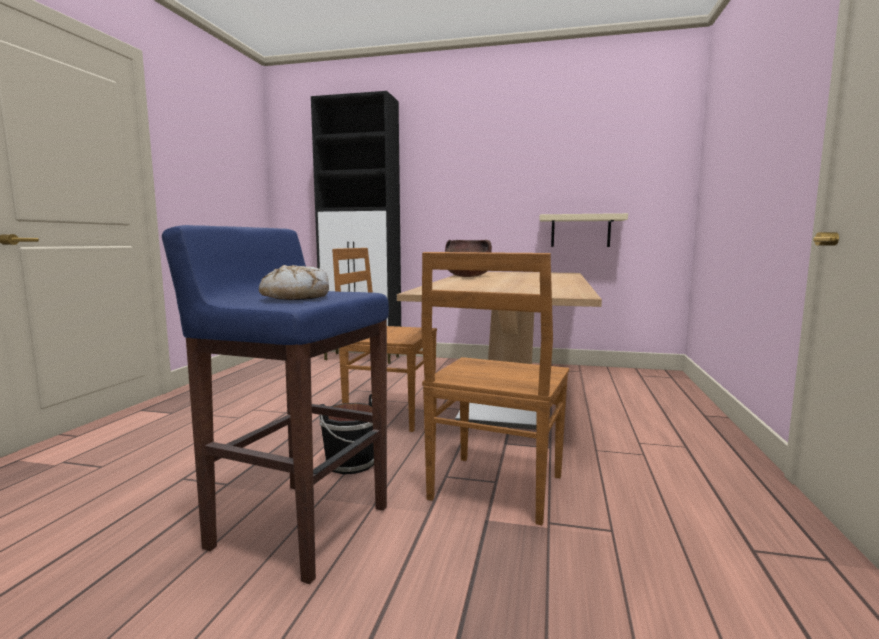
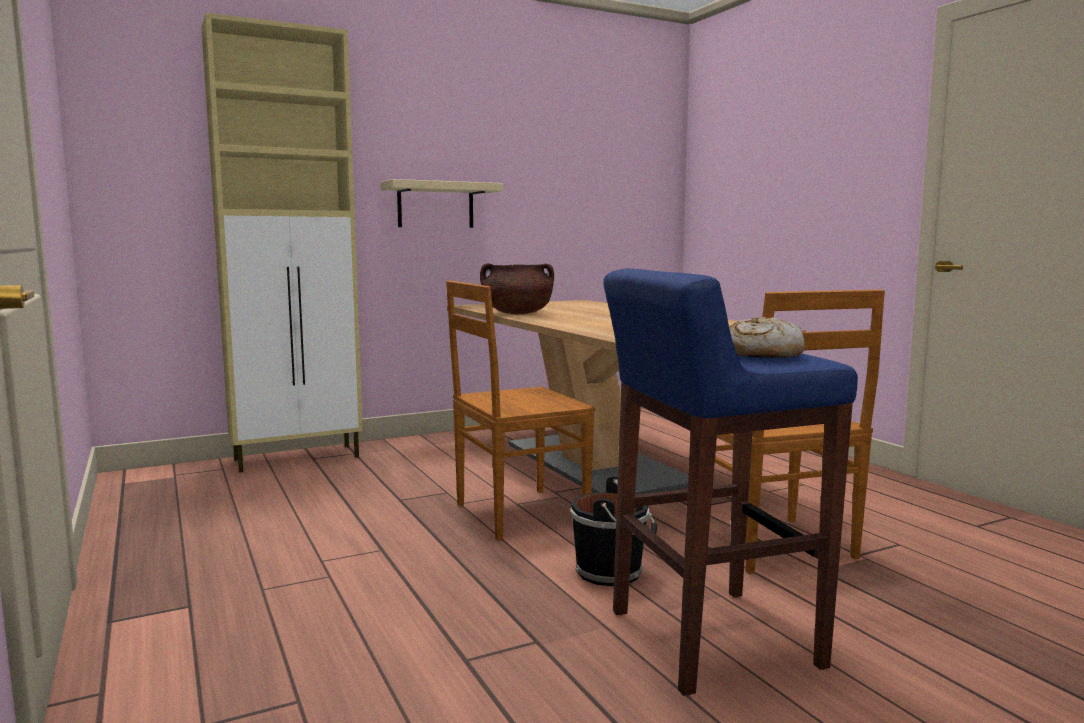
camera: 40 degrees left, 0 degrees up
black cabinet [311,91,401,364] -> beige cabinet [201,12,363,473]
beige shelf [539,213,628,247] -> beige shelf moved to [381,179,503,228]

